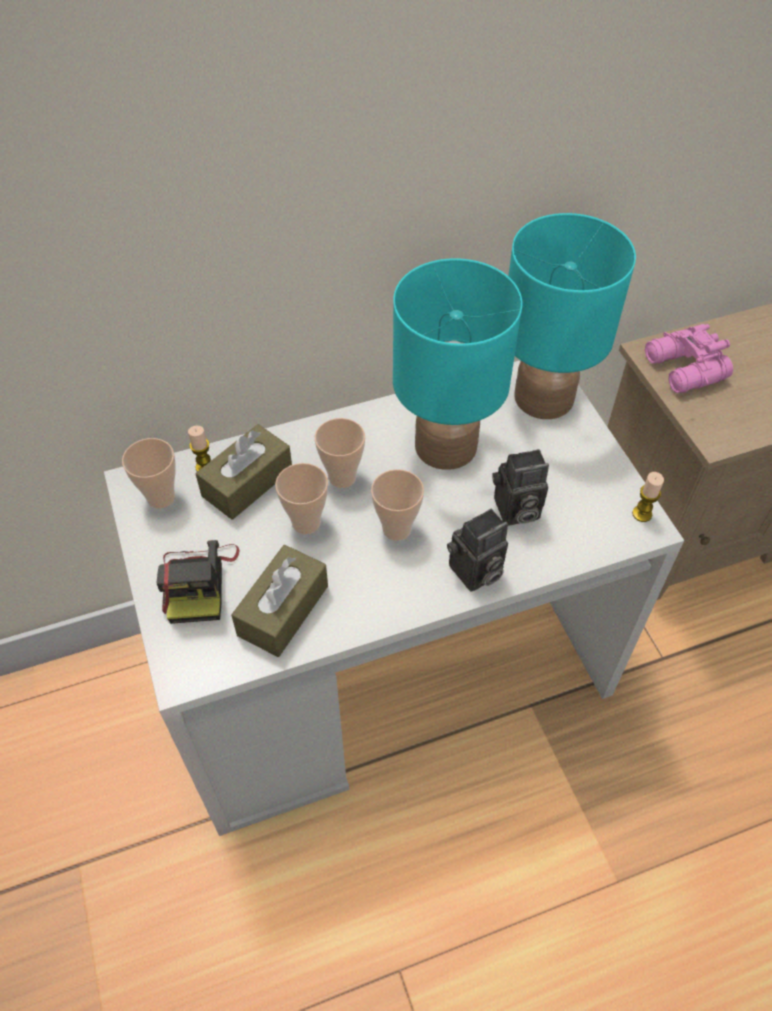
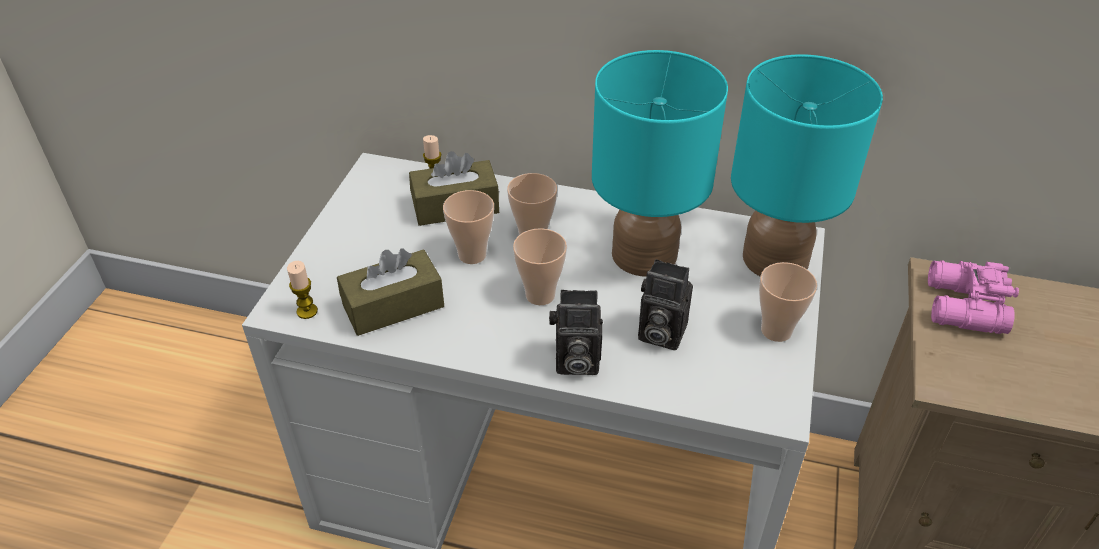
camera: 35 degrees right, 10 degrees down
cup [122,438,176,509] -> cup moved to [759,262,817,342]
camera [156,540,239,624] -> none
candle [632,472,664,522] -> candle moved to [287,261,318,319]

